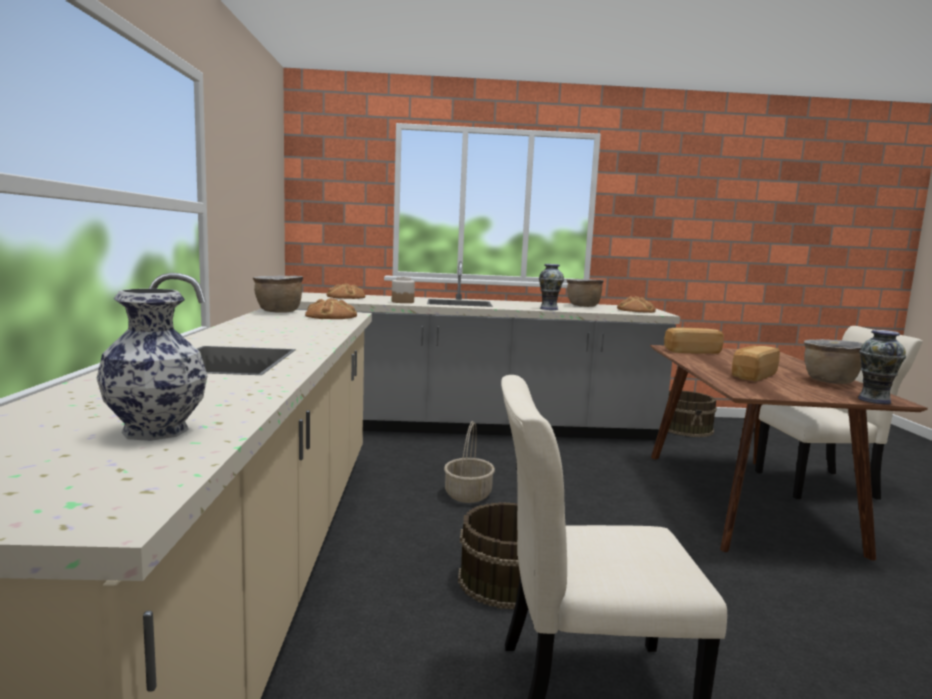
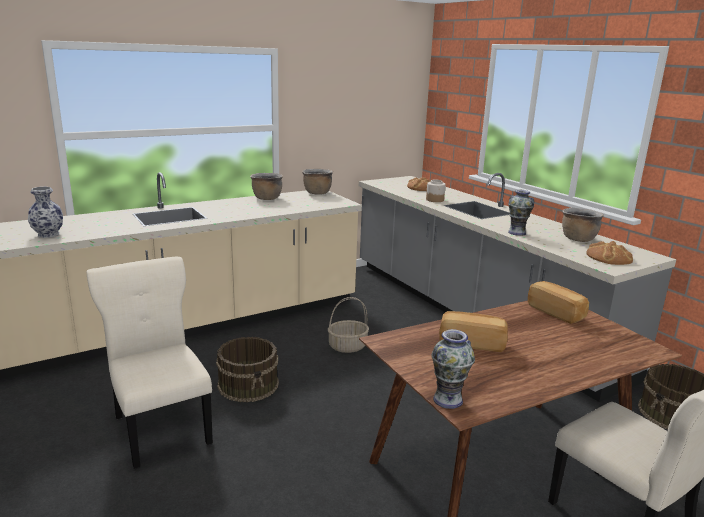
camera: 60 degrees right, 10 degrees up
bread [305,298,357,319] -> none
brown cooking pot [804,339,863,384] -> brown cooking pot moved to [250,173,283,200]

